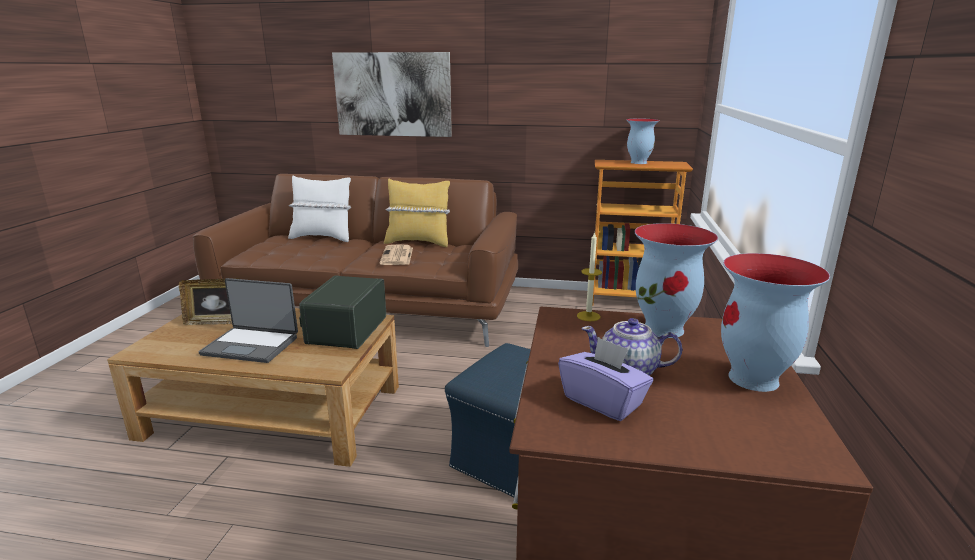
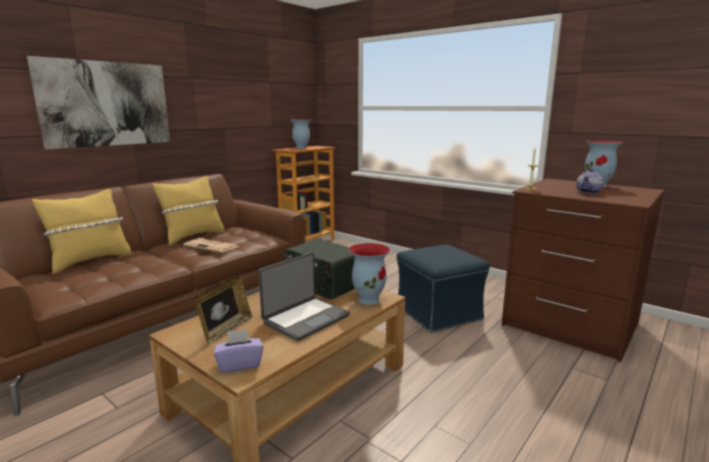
camera: 60 degrees left, 5 degrees down
white pillow [288,176,351,242] -> yellow pillow [32,189,132,274]
purple tissue box [558,337,653,421] -> purple tissue box moved to [214,329,263,373]
vase [634,223,718,338] -> vase moved to [349,243,390,305]

